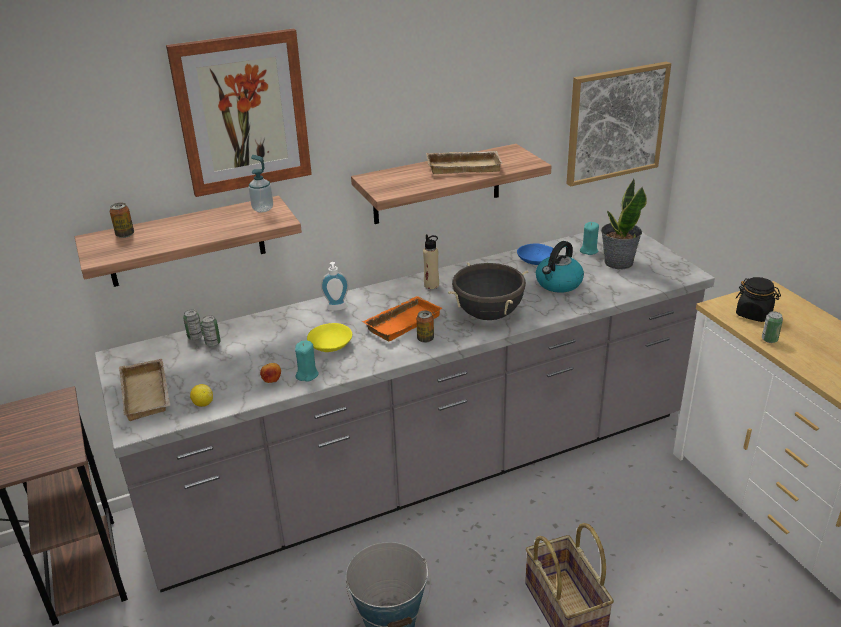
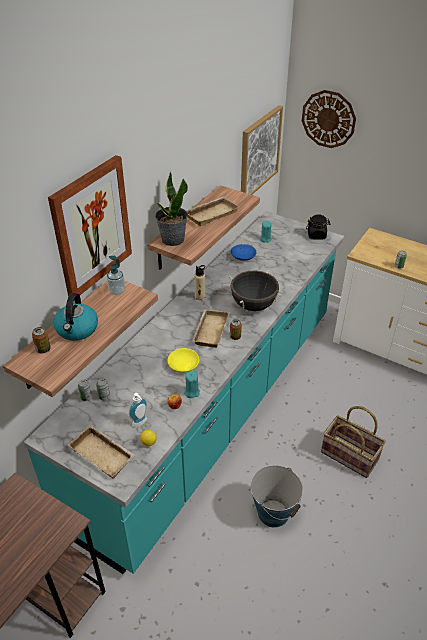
camera: 35 degrees left, 10 degrees up
grey counter [95,228,715,592] -> turquoise counter [24,211,344,574]
soap dispenser [321,262,349,311] -> soap dispenser moved to [129,393,147,428]
orange tray [362,296,443,341] -> beige tray [192,309,229,348]
kettle [536,241,584,293] -> kettle moved to [54,293,98,341]
potted plant [601,179,647,269] -> potted plant moved to [155,172,188,246]
black jar [736,277,781,322] -> black jar moved to [306,215,330,240]
none -> wall clock [302,90,356,148]

